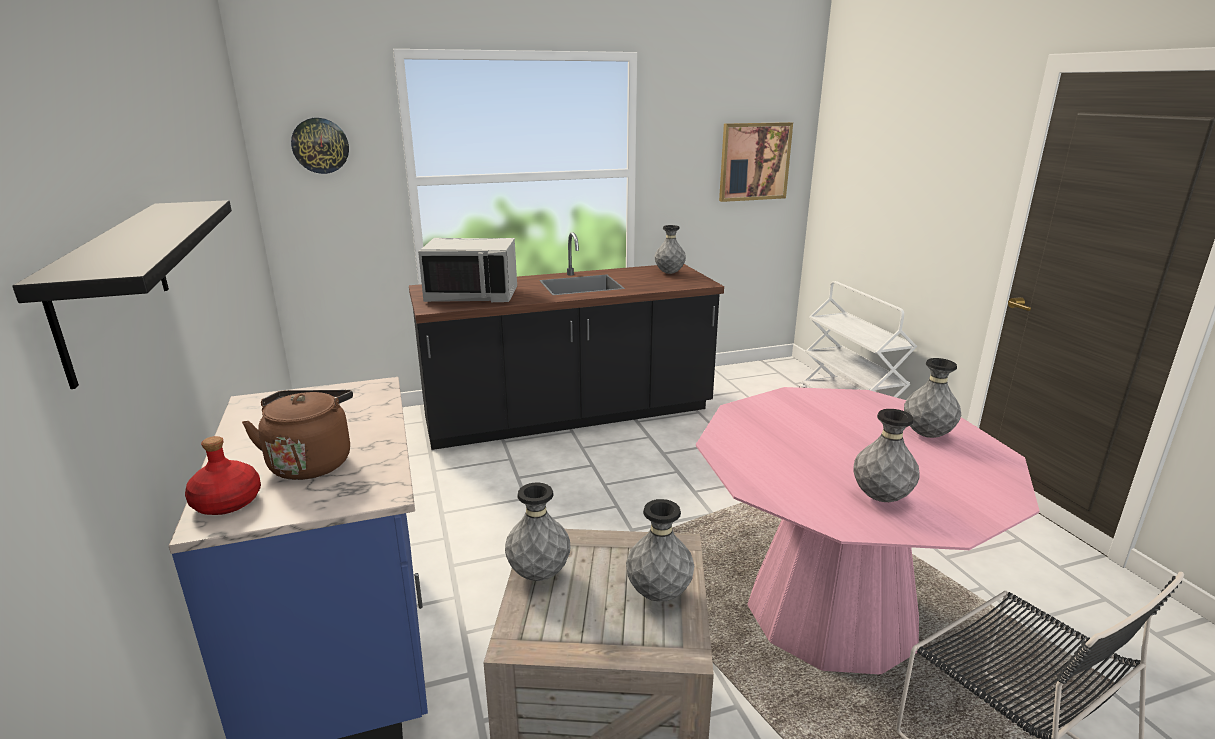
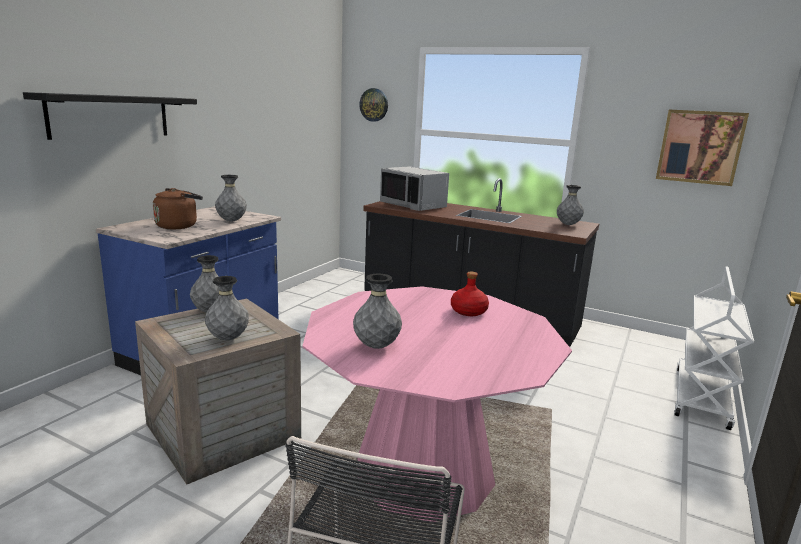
camera: 45 degrees right, 5 degrees down
red bottle [185,436,261,515] -> red bottle moved to [451,272,489,316]
grey vase [904,358,961,438] -> grey vase moved to [215,175,247,222]

